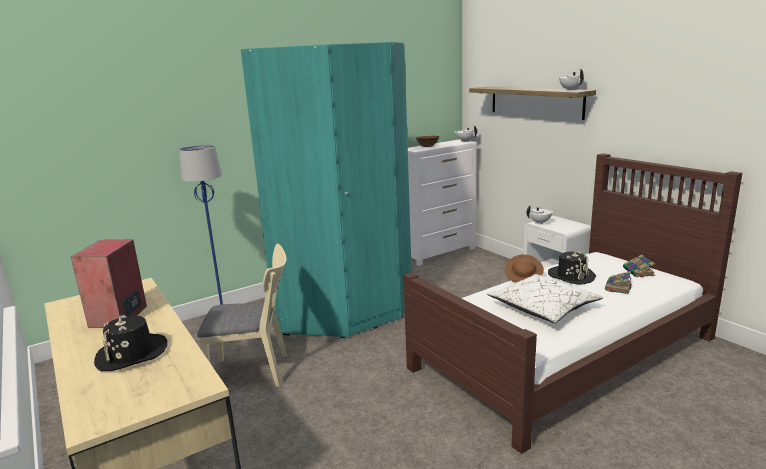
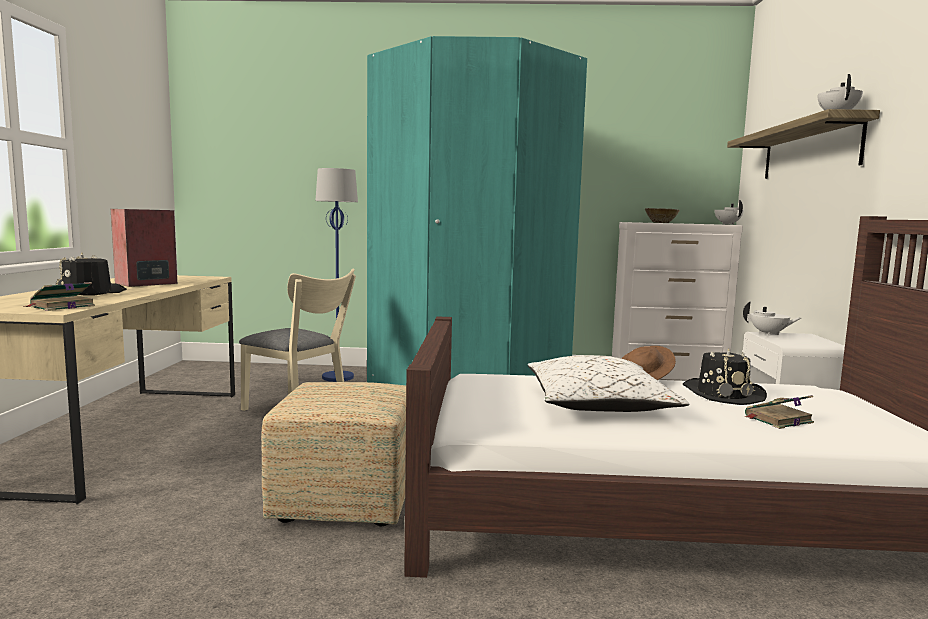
camera: 35 degrees right, 10 degrees down
book [623,255,655,278] -> book moved to [26,282,95,311]
none -> ottoman [261,382,406,526]

